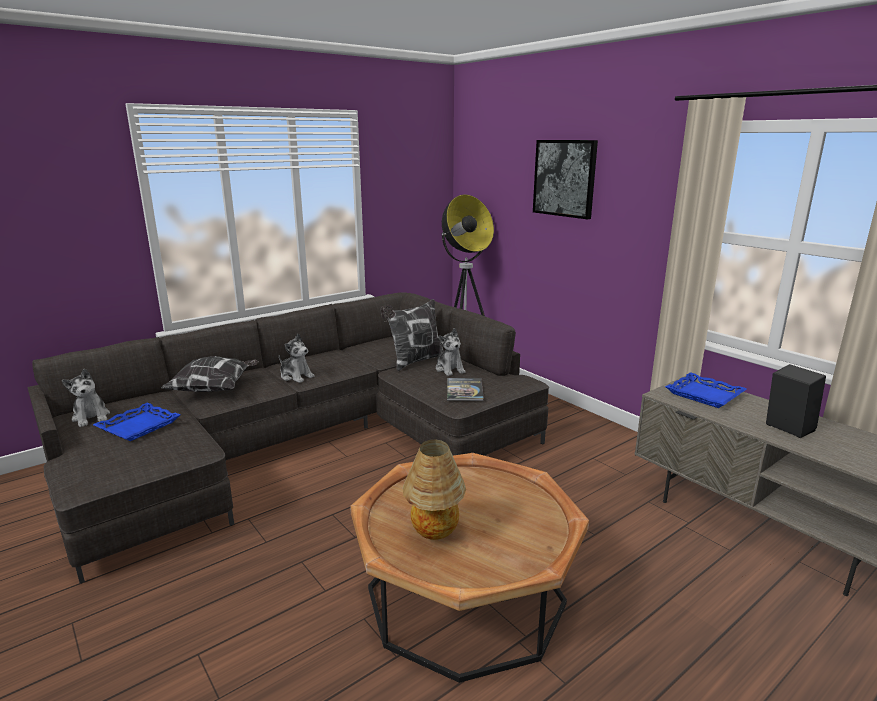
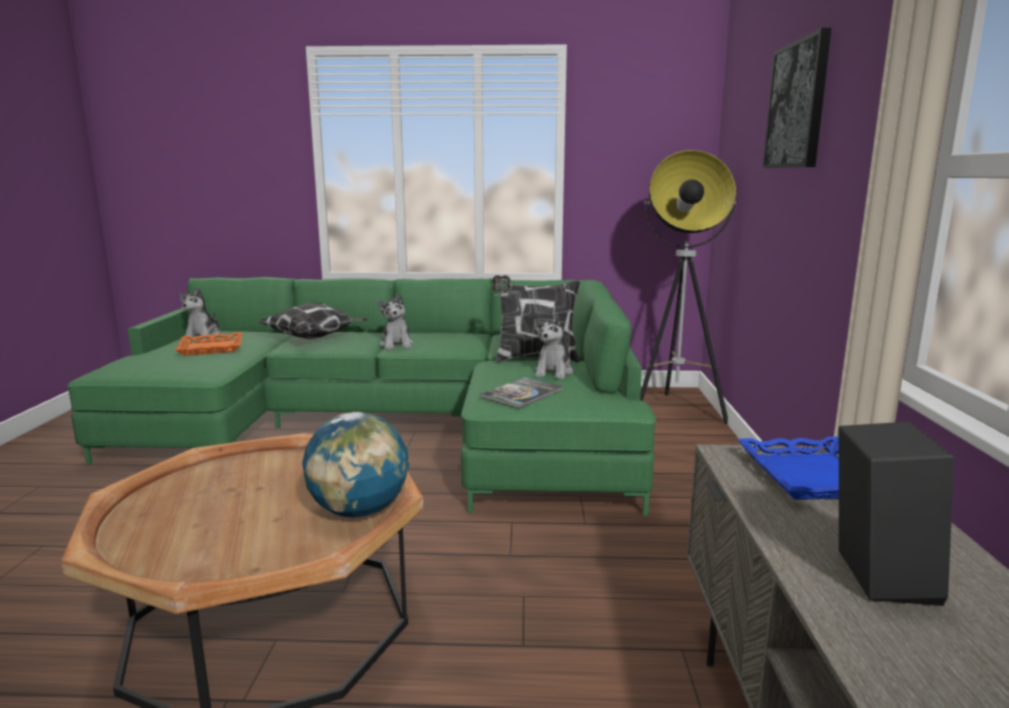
camera: 40 degrees right, 5 degrees down
grey sofa [28,292,549,583] -> green sofa [67,277,656,516]
blue tray [93,403,181,441] -> orange tray [175,332,243,356]
table lamp [403,439,466,540] -> none
none -> globe [302,412,409,517]

